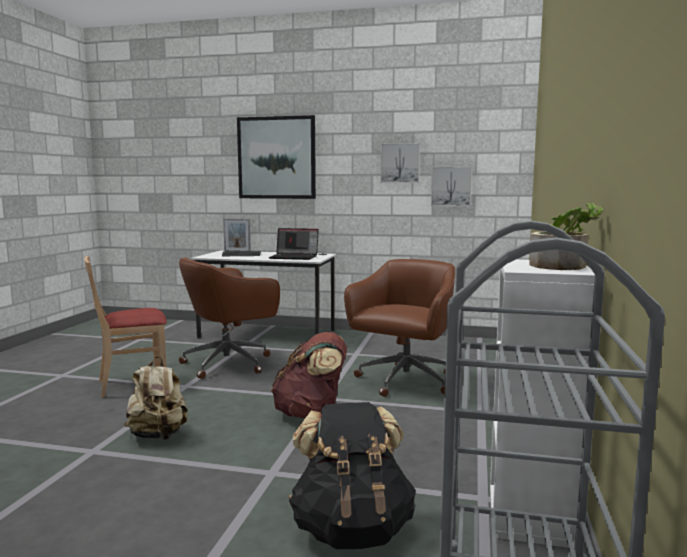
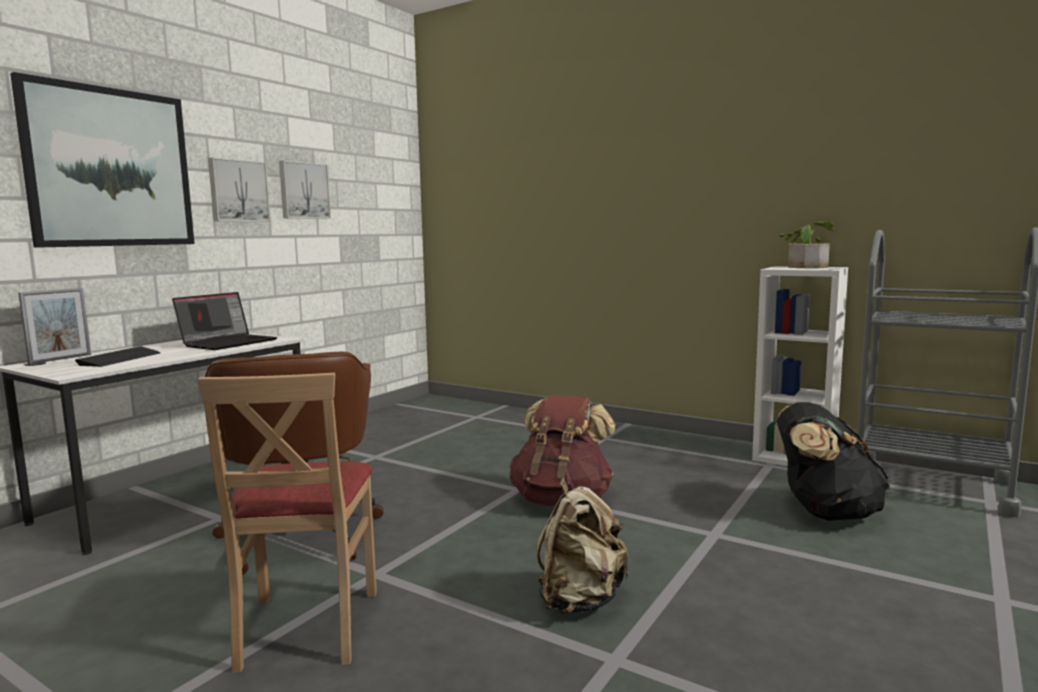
camera: 70 degrees left, 0 degrees up
brown office chair [344,259,455,397] -> none
picture [431,167,472,207] -> picture moved to [208,157,271,222]

